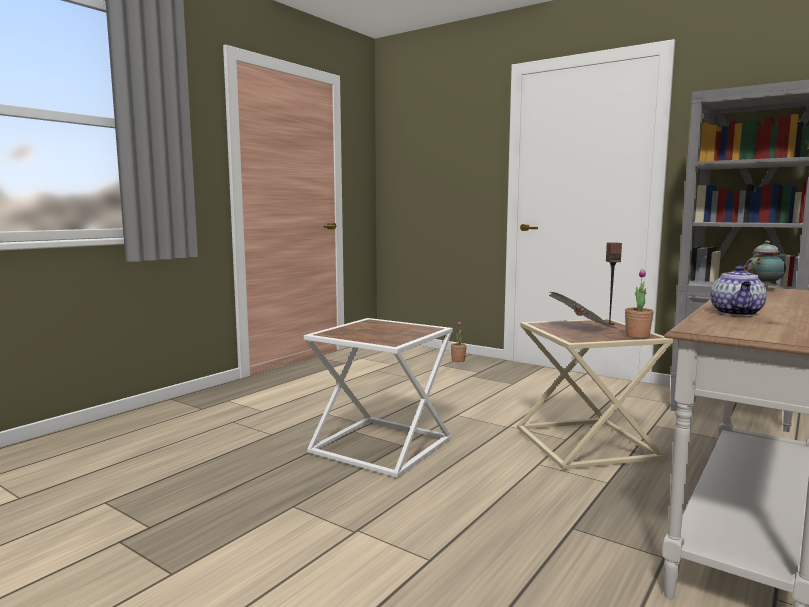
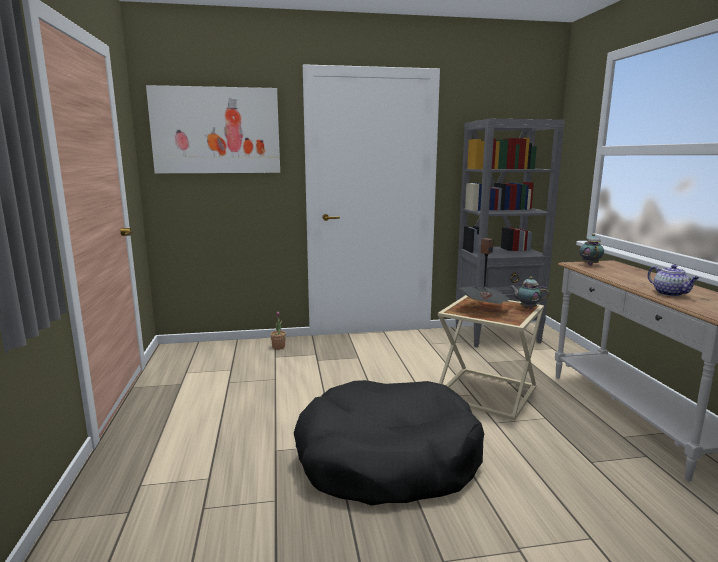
camera: 45 degrees left, 5 degrees up
white side table [304,318,453,478] -> black dog bed [294,380,484,506]
potted plant [625,269,654,338] -> teapot [510,277,549,309]
none -> picture [146,85,280,173]

